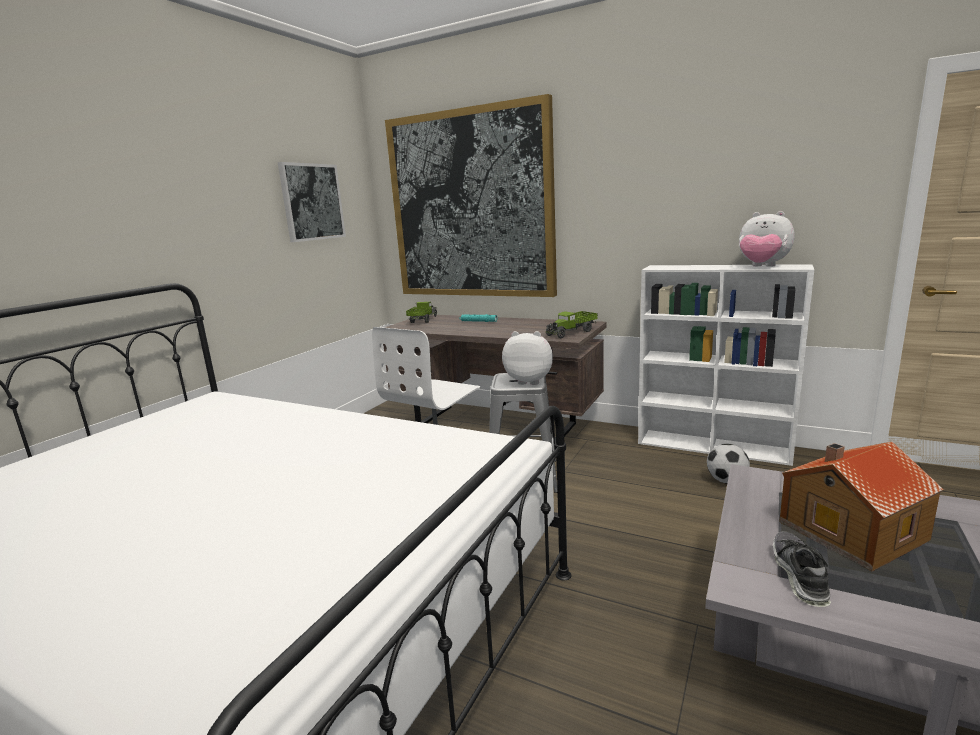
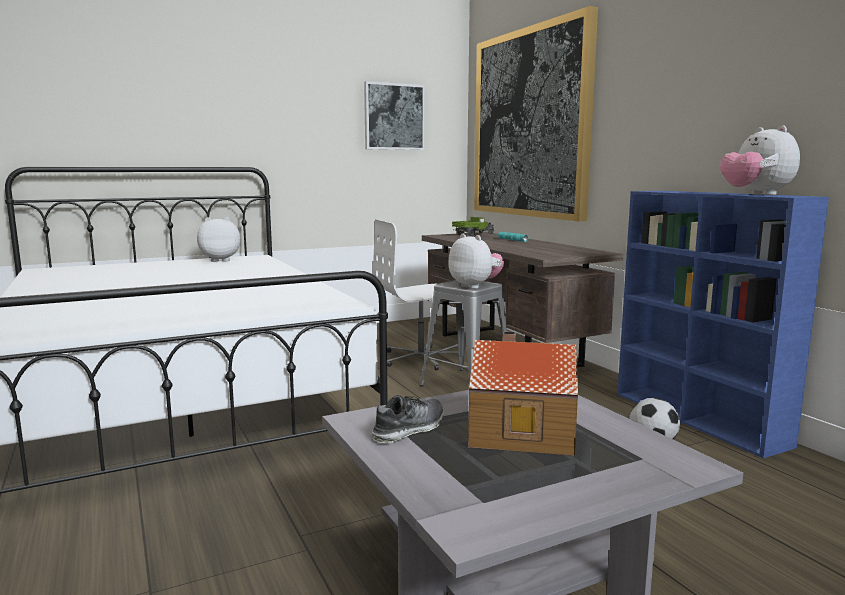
camera: 35 degrees right, 5 degrees down
toy truck [545,311,598,338] -> none
white bookcase [638,264,814,466] -> blue bookcase [617,191,829,458]
none -> plush toy [197,217,241,262]

